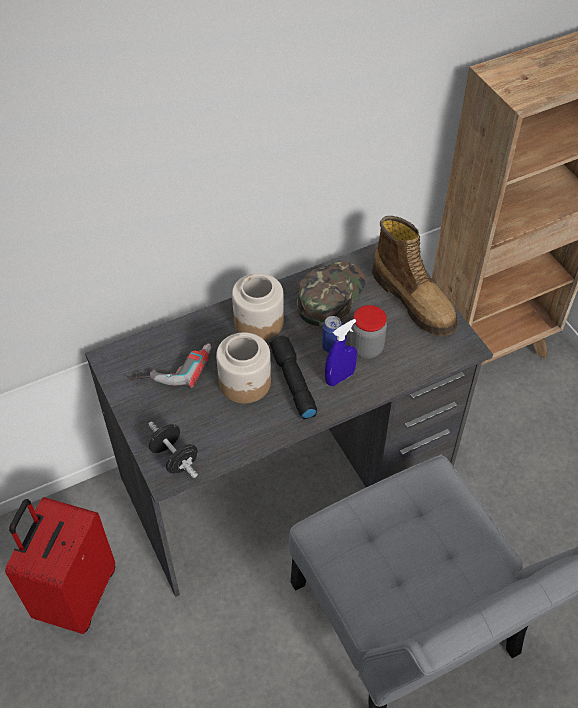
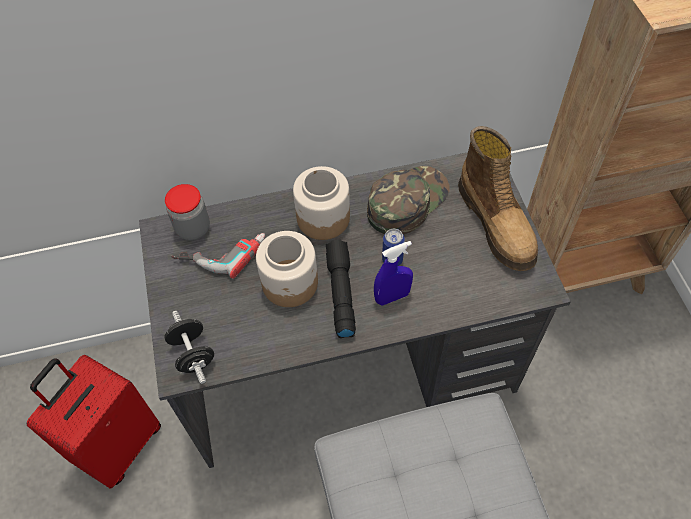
camera: 15 degrees right, 5 degrees up
jar [350,305,387,359] -> jar moved to [165,184,210,241]

